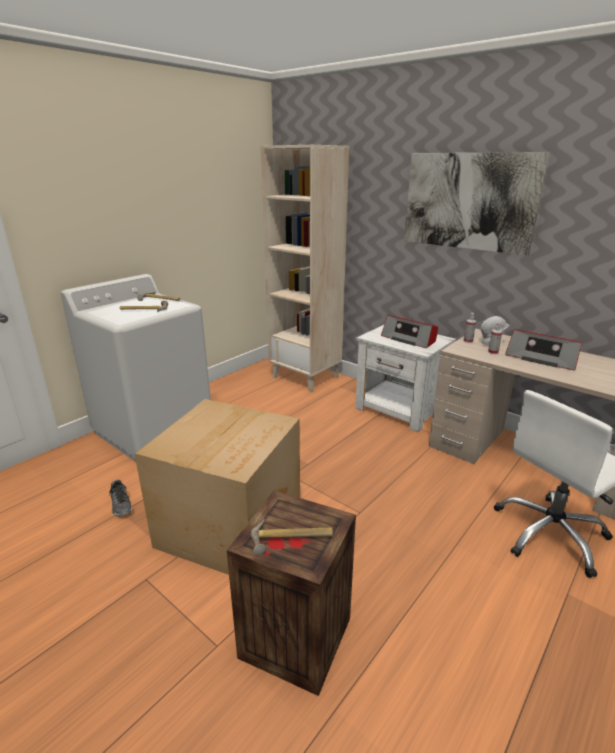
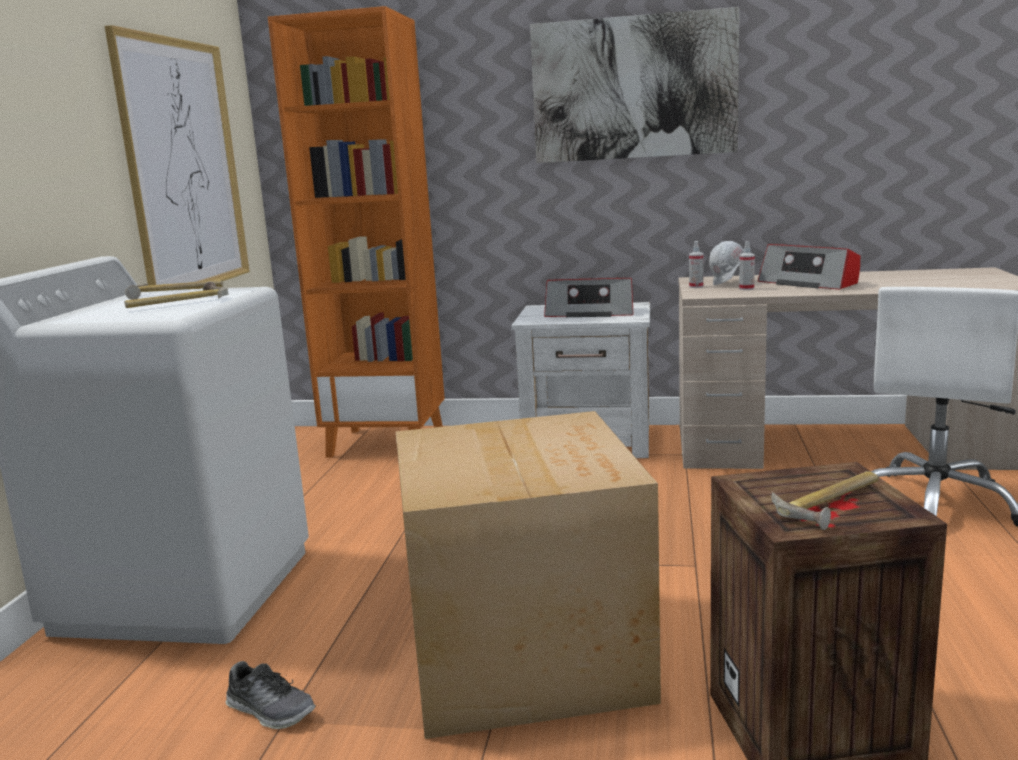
camera: 30 degrees left, 10 degrees down
beige bookcase [261,145,349,392] -> orange bookcase [268,6,445,458]
radio [505,329,582,371] -> radio turned 45 degrees clockwise [758,244,860,290]
none -> picture [105,25,250,289]

